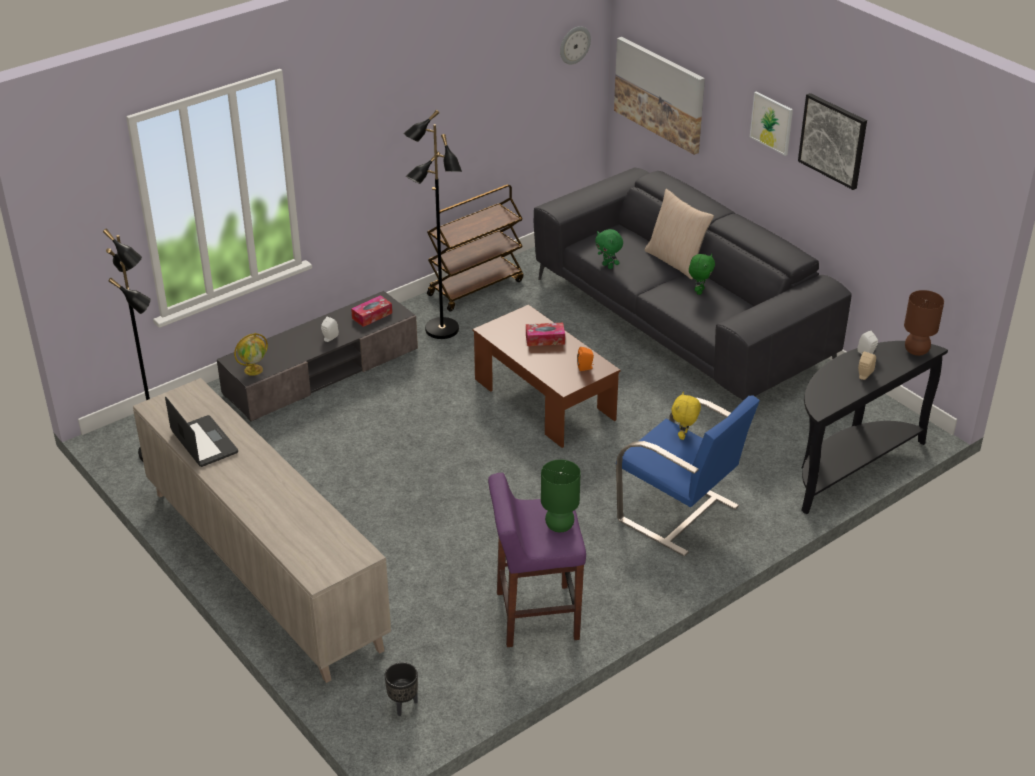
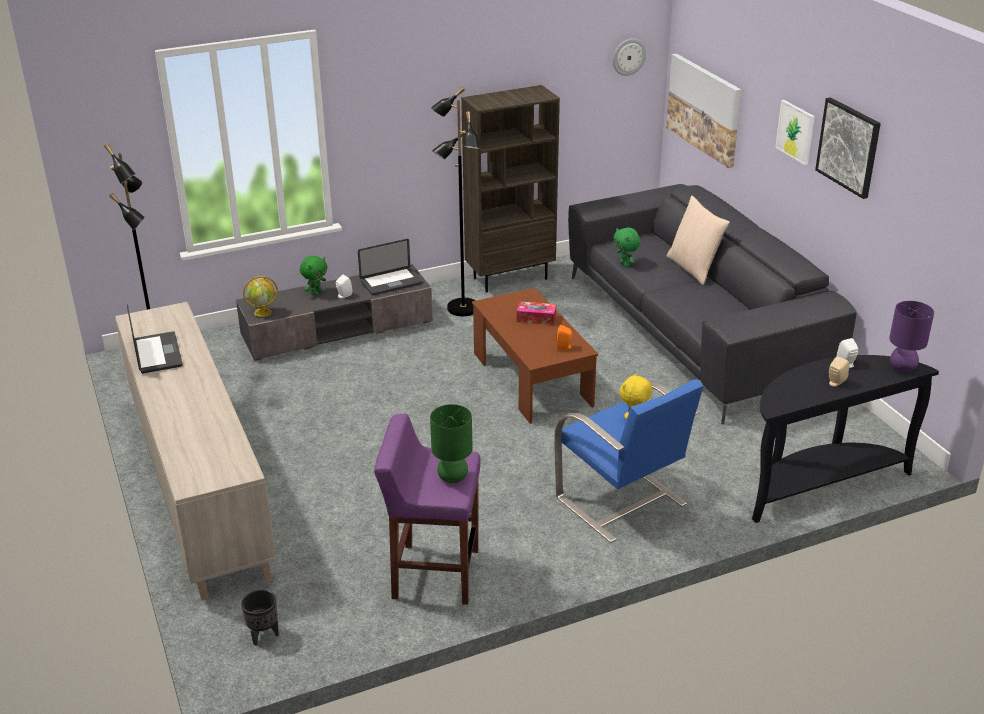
camera: 15 degrees right, 5 degrees down
tissue box [351,295,392,327] -> laptop [358,239,423,295]
brown cart [427,184,523,312] -> brown bookcase [461,85,560,293]
green plush toy [689,254,715,295] -> green plush toy moved to [300,256,327,295]
brown table lamp [904,290,944,356] -> purple table lamp [889,301,934,372]

